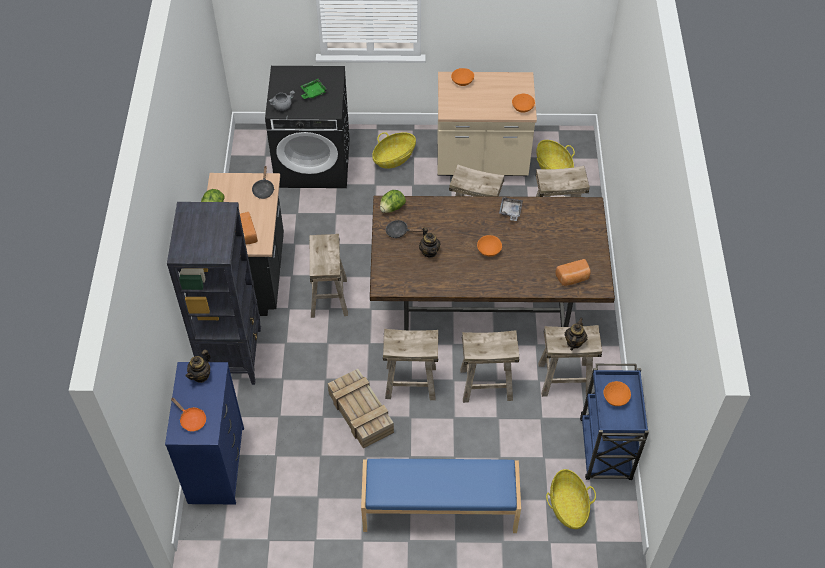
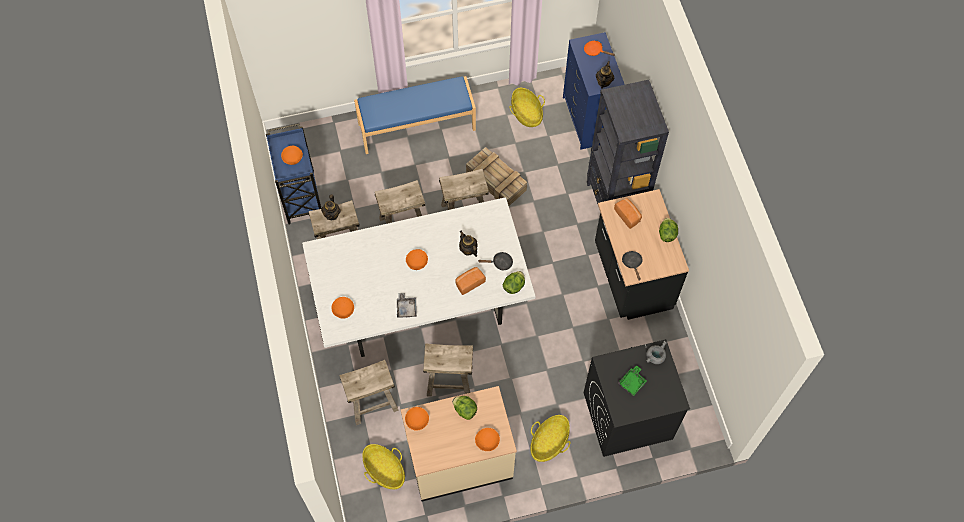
camera: 165 degrees right, 10 degrees up
beige stool [309,234,348,318] -> none
brown dining table [370,196,615,330] -> white dining table [302,197,536,357]
basket [546,469,596,529] -> basket moved to [510,88,545,127]
bread [555,259,591,286] -> bread moved to [455,267,486,295]
none -> orange bowl [331,297,354,319]
none -> lettuce [452,396,477,420]

